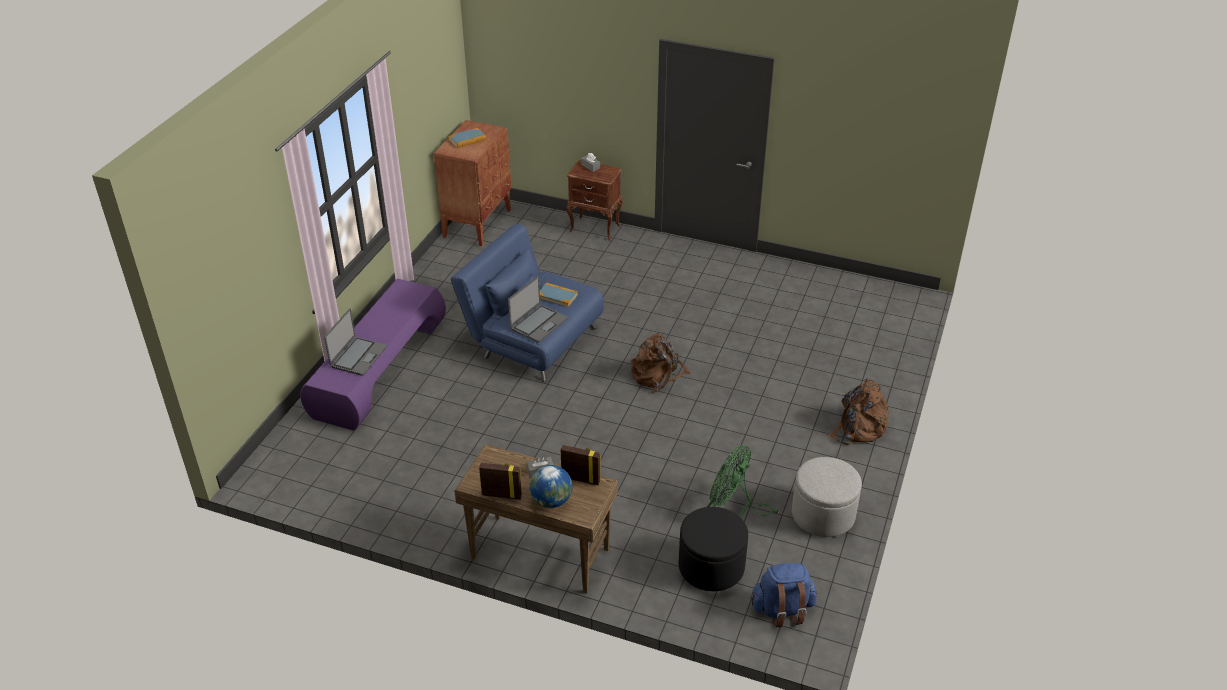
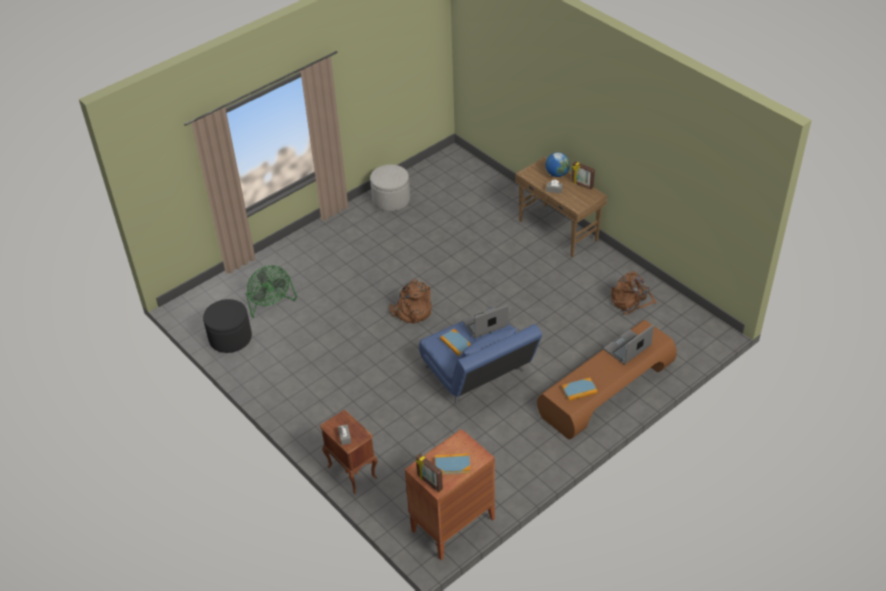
camera: 150 degrees left, 5 degrees up
purple bench [300,279,446,431] -> brown bench [537,320,677,439]
picture frame [561,445,601,485] -> picture frame moved to [416,454,443,492]
black ottoman [679,507,748,591] -> black ottoman moved to [203,299,252,353]
green fan [707,445,778,517] -> green fan moved to [245,265,297,318]
blue backpack [750,563,817,628] -> none
brown backpack [827,378,889,445] -> brown backpack moved to [611,271,657,315]
none -> book [562,378,598,401]

